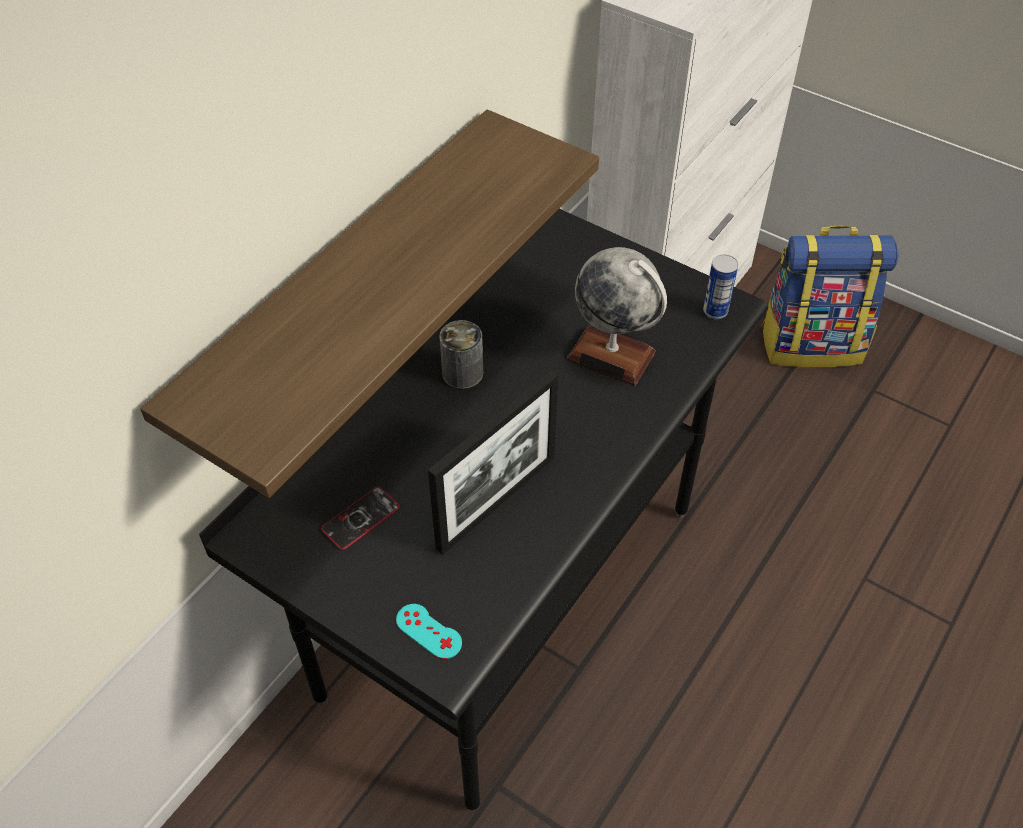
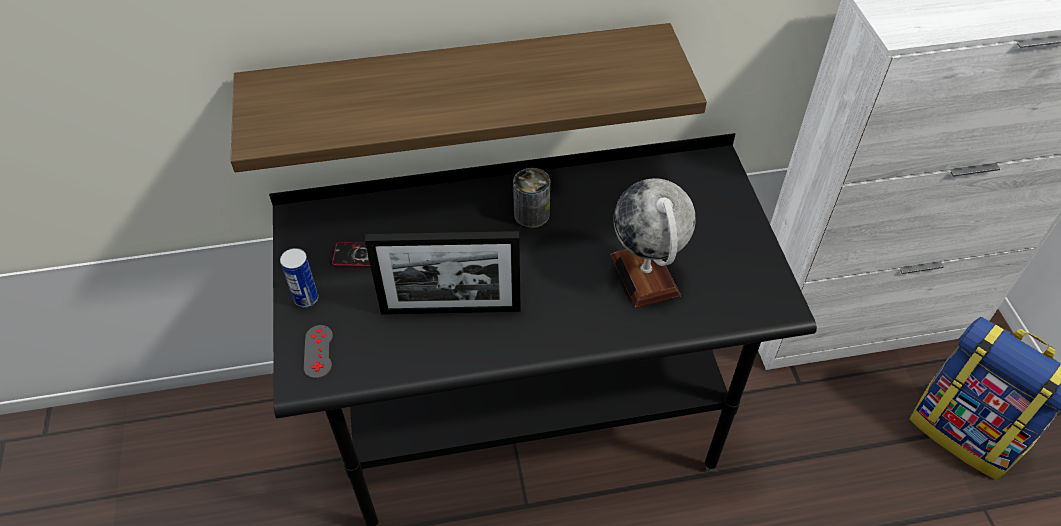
camera: 45 degrees right, 0 degrees up
turquoise game controller [396,604,462,659] -> grey game controller [304,325,333,379]
can [703,255,738,320] -> can moved to [280,248,318,308]

